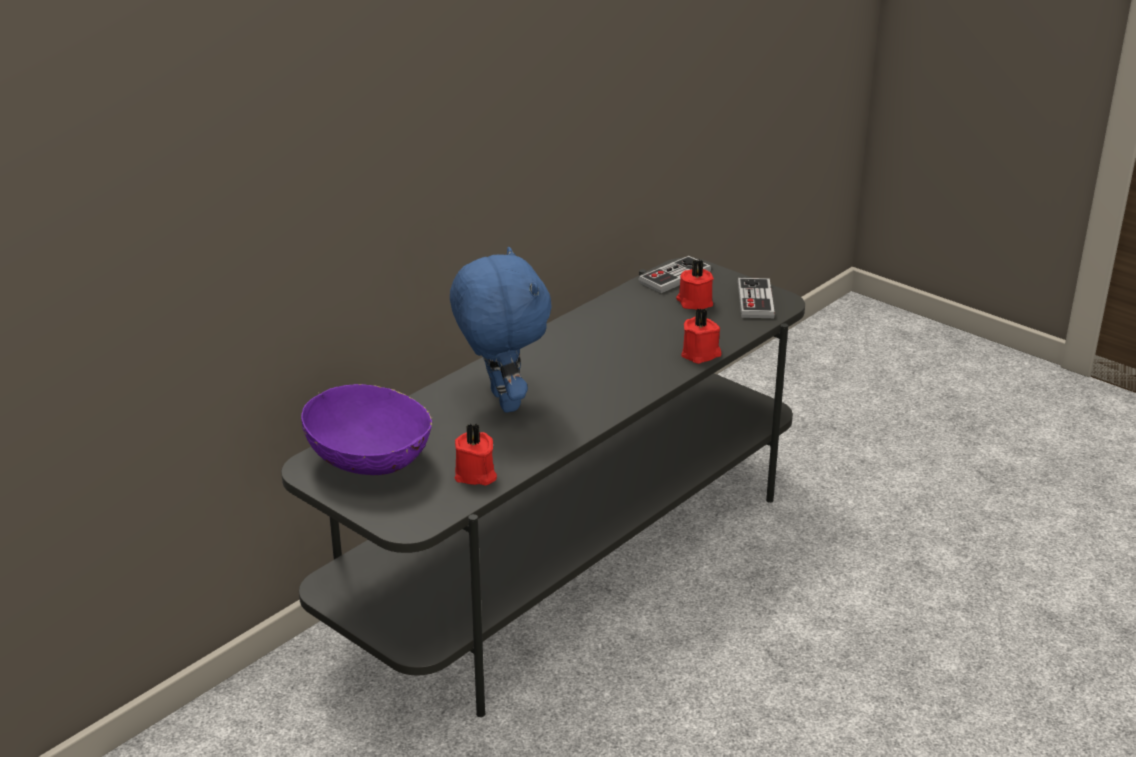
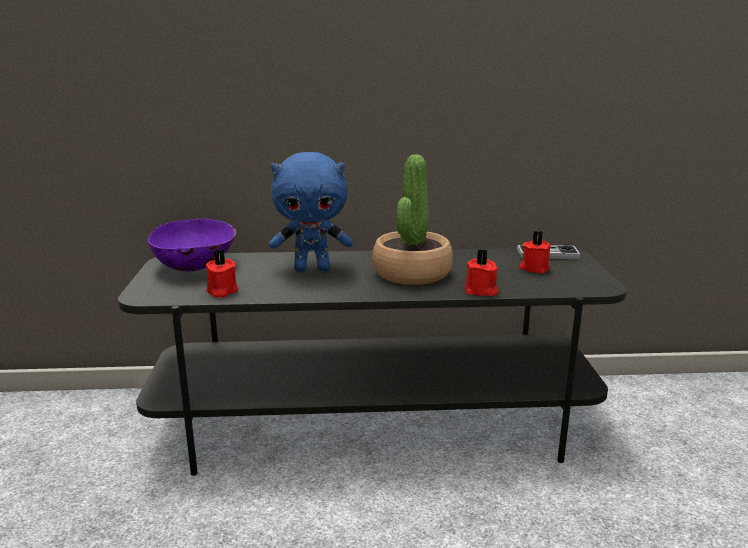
camera: 45 degrees right, 10 degrees down
blue plush toy [450,247,552,413] -> blue plush toy turned 60 degrees clockwise [269,152,353,272]
game controller [738,278,775,318] -> none
none -> potted plant [372,155,453,285]

